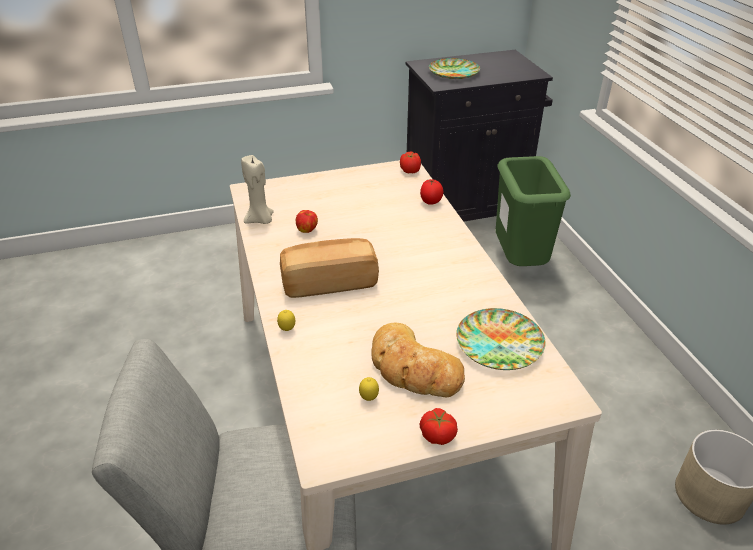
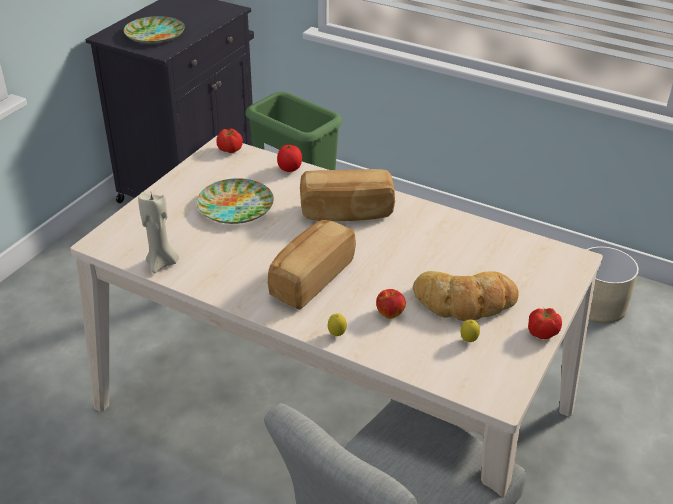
camera: 45 degrees left, 0 degrees up
apple [296,210,318,233] -> apple moved to [376,289,406,319]
plate [456,308,546,370] -> plate moved to [197,178,274,224]
none -> bread [300,169,395,221]

